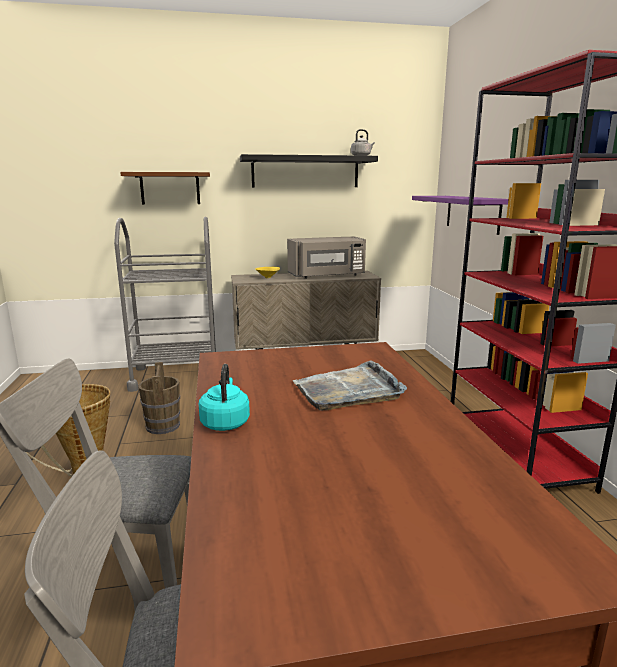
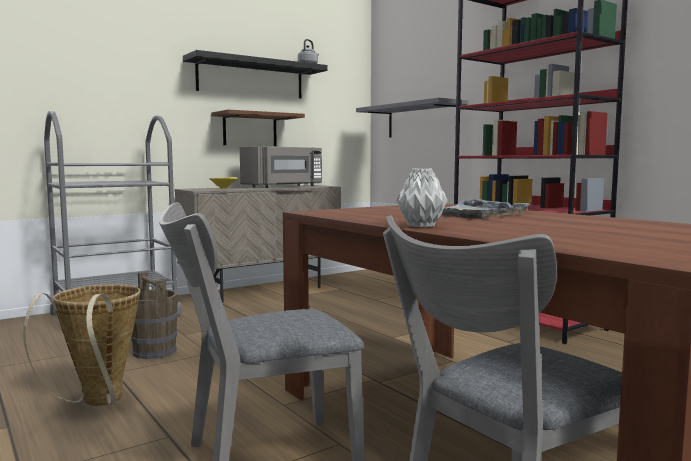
camera: 25 degrees left, 10 degrees down
brown shelf [120,172,210,205] -> brown shelf moved to [211,109,305,146]
turquoise kettle [199,364,250,431] -> grey vase [396,168,447,227]
purple shelf [412,196,509,235] -> grey shelf [356,98,468,138]

